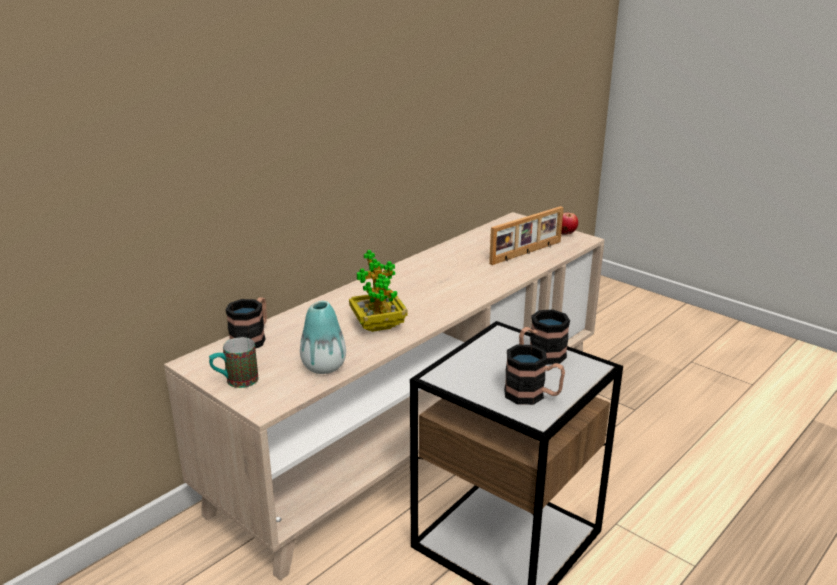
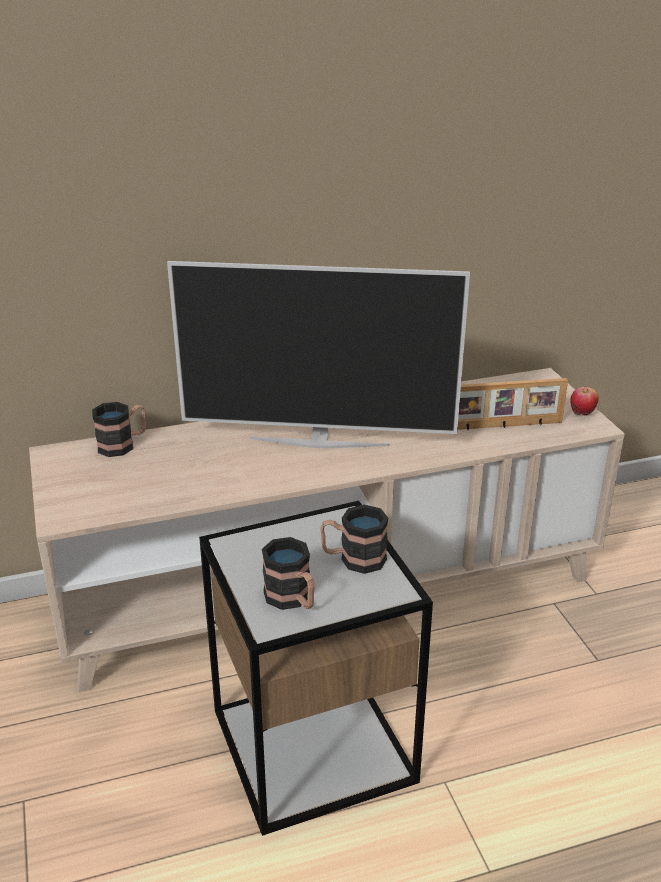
camera: 30 degrees right, 5 degrees up
mug [209,337,259,388] -> none
vase [300,301,346,374] -> none
potted plant [349,250,407,332] -> none
none -> television [167,261,470,448]

